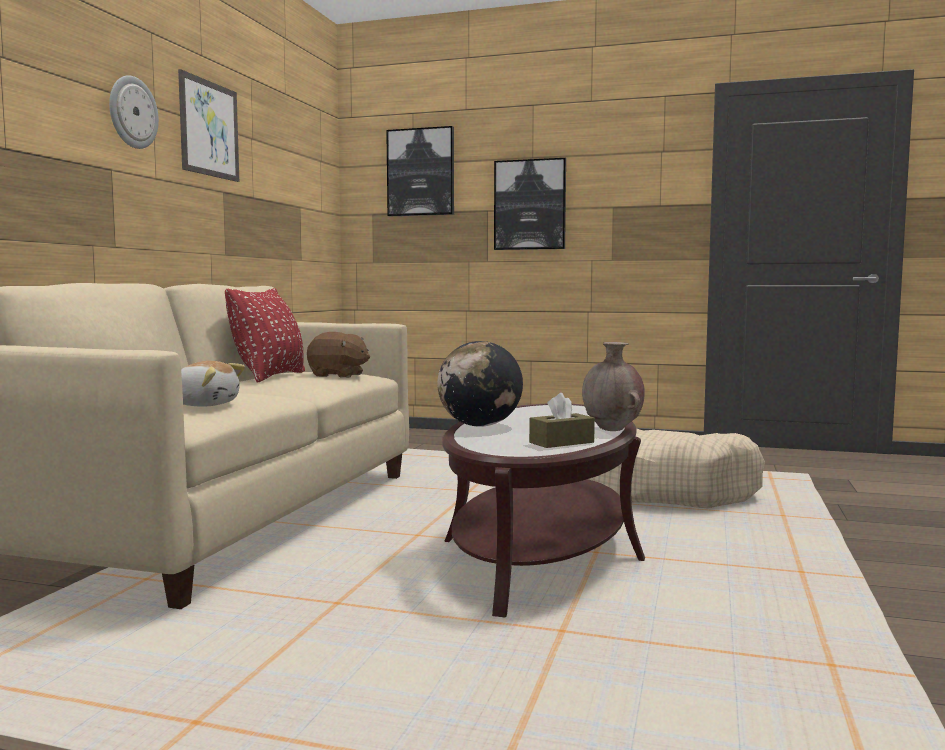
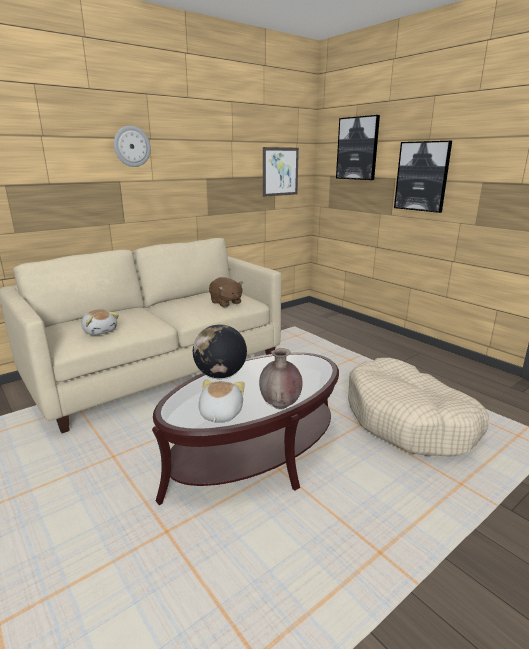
camera: 35 degrees right, 15 degrees up
picture [178,69,239,182] -> picture moved to [263,147,299,197]
red pillow [225,288,305,383] -> none
brown tissue box [529,393,595,448] -> plush toy [198,380,245,422]

